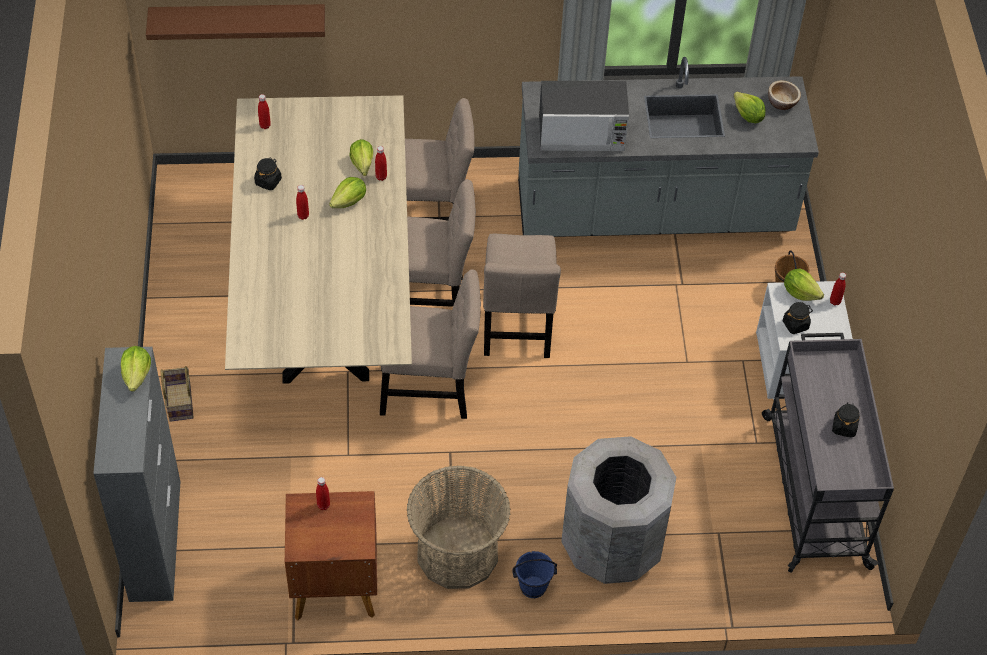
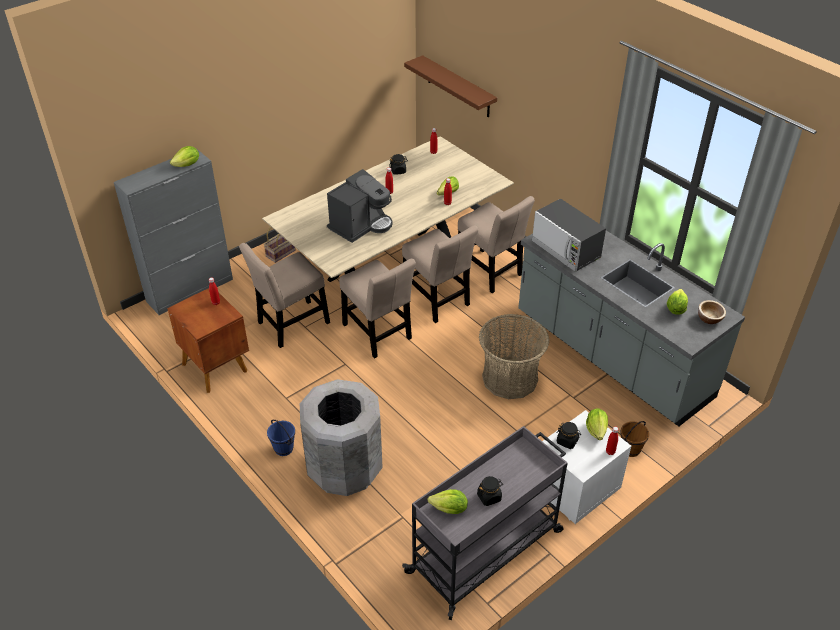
camera: 55 degrees right, 10 degrees down
lettuce [329,177,366,208] -> lettuce moved to [427,489,468,514]
basket [407,465,511,589] -> basket moved to [479,314,549,399]
beige chair [483,234,561,358] -> beige chair moved to [239,243,330,348]
none -> coffee machine [327,169,393,243]

